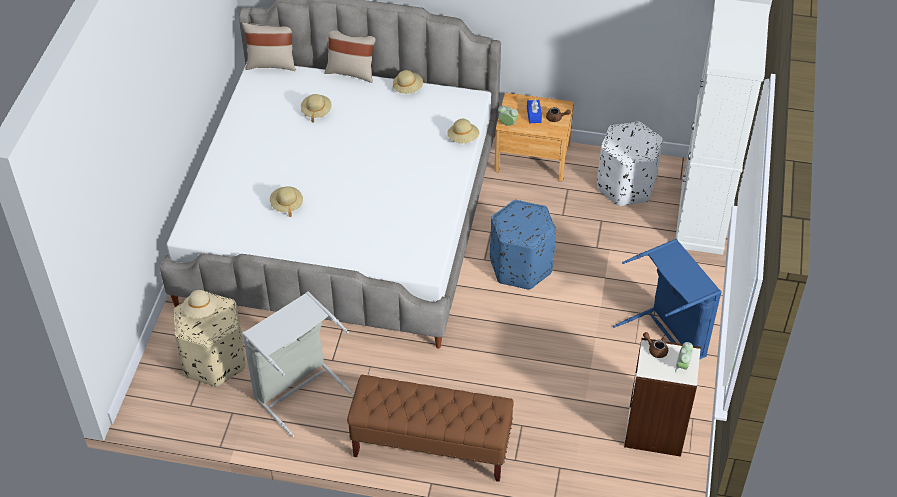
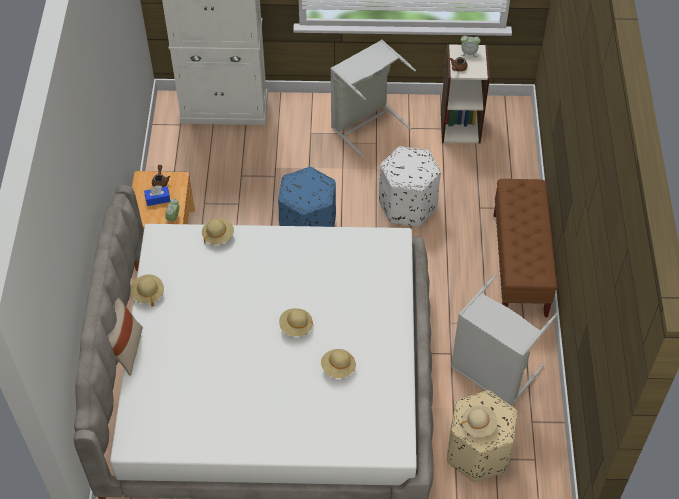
camera: 100 degrees left, 5 degrees up
beige pillow [242,22,296,71] -> none
beige hat [301,94,332,123] -> beige hat moved to [279,308,313,337]
white ottoman [597,122,663,206] -> white ottoman moved to [379,146,441,227]
blue laundry basket [613,239,722,359] -> grey laundry basket [330,39,416,158]

